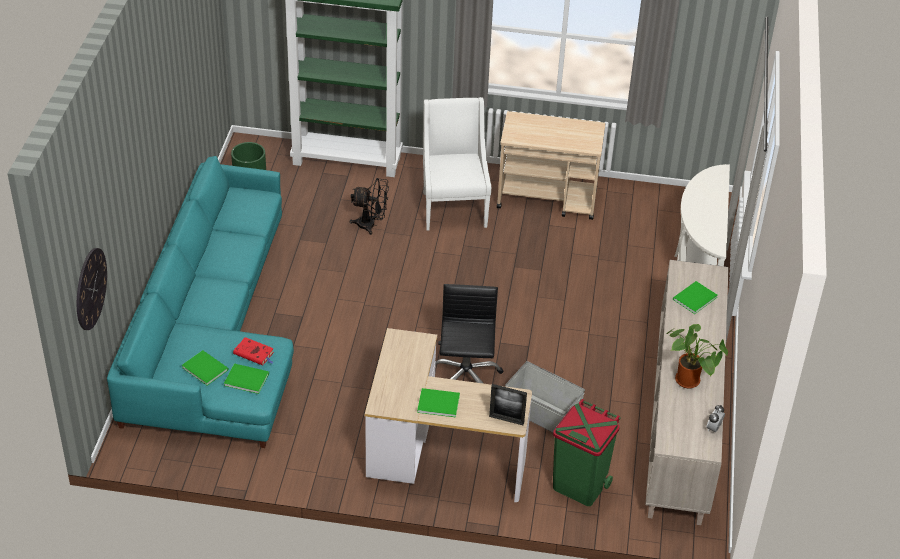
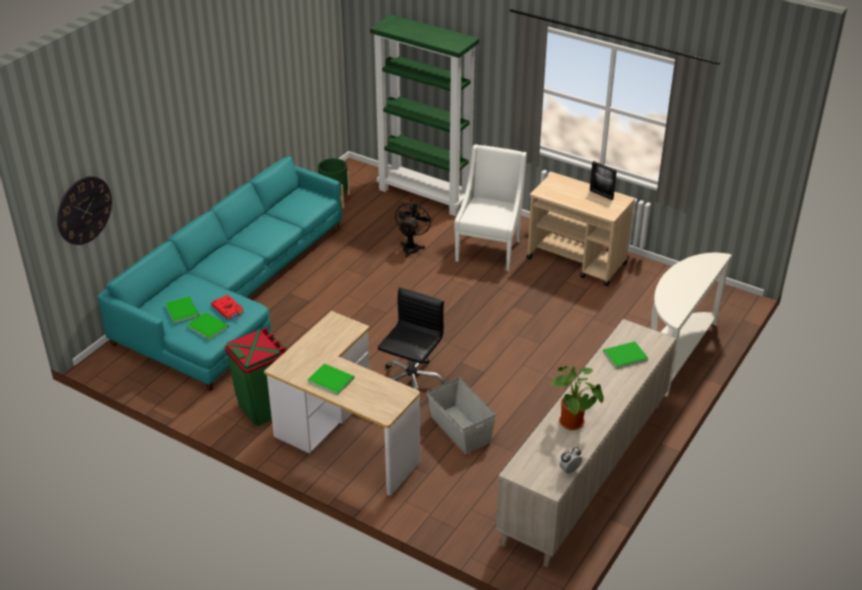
camera: 25 degrees right, 5 degrees down
black fan [350,178,389,235] -> black fan turned 105 degrees counterclockwise [395,200,433,258]
picture frame [489,384,527,425] -> picture frame moved to [590,161,617,200]
green trash can [553,399,621,506] -> green trash can moved to [225,327,287,426]

